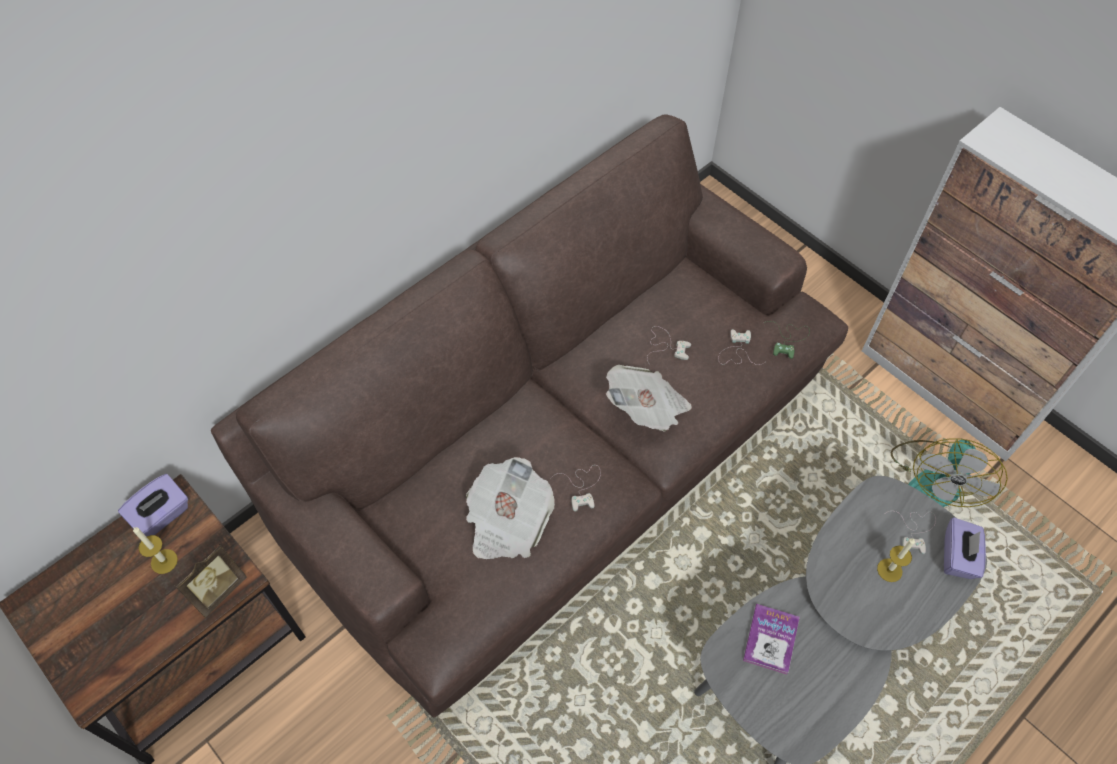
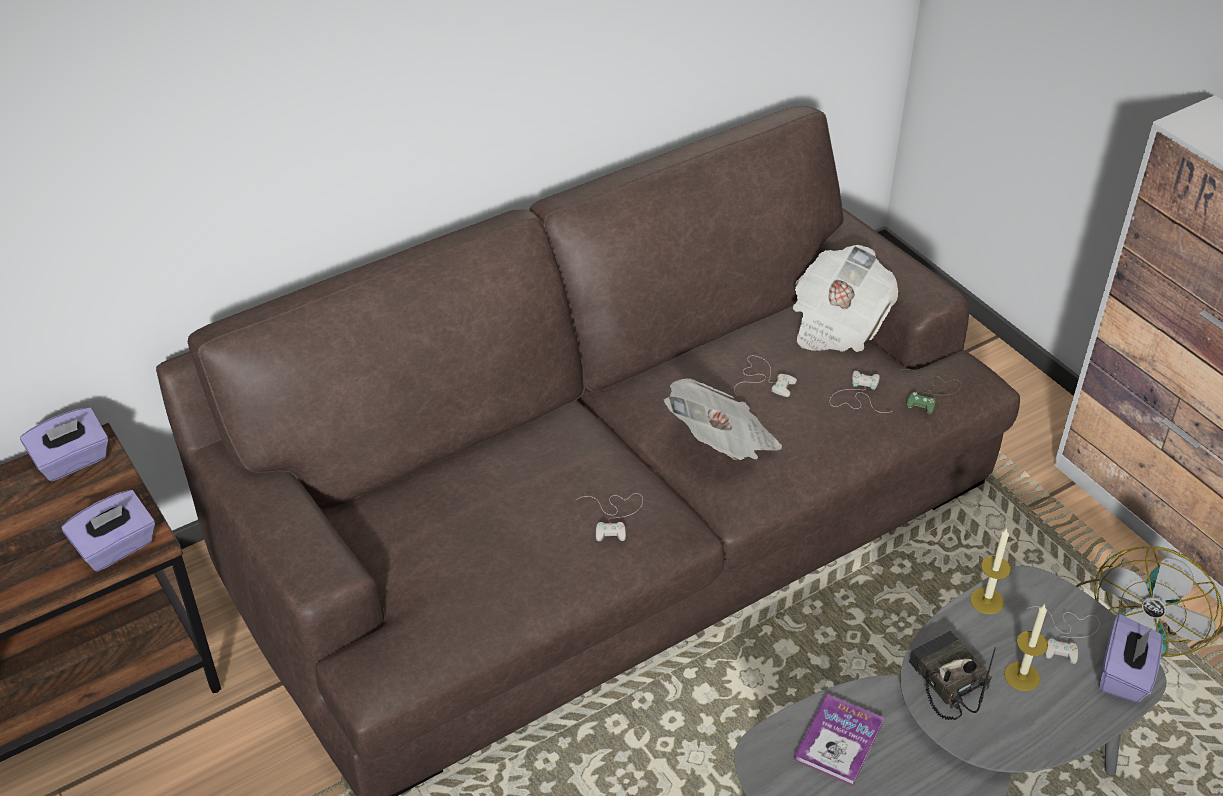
camera: 10 degrees right, 15 degrees down
candle [133,527,178,574] -> candle moved to [970,527,1011,614]
picture frame [175,544,247,618] -> purple tissue box [61,490,155,571]
newspaper [466,457,555,559] -> newspaper moved to [793,245,898,352]
none -> radio [909,631,996,720]

